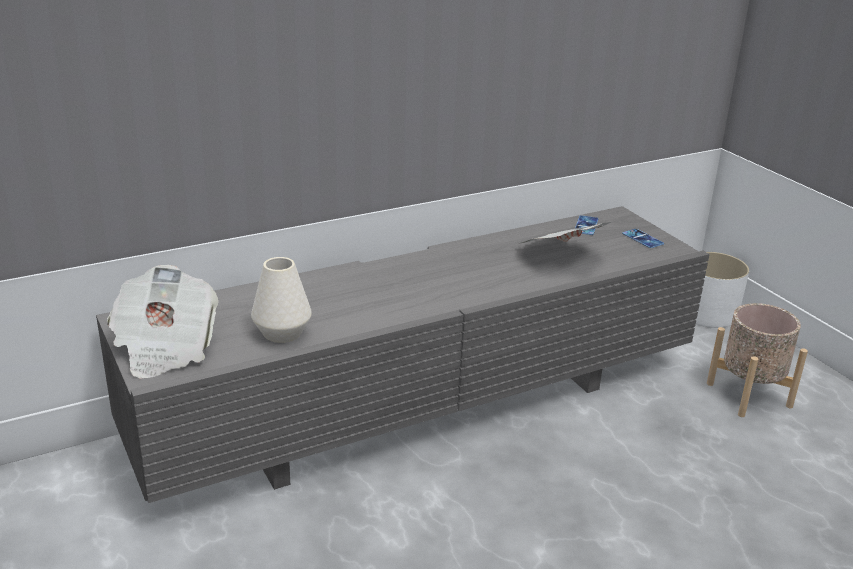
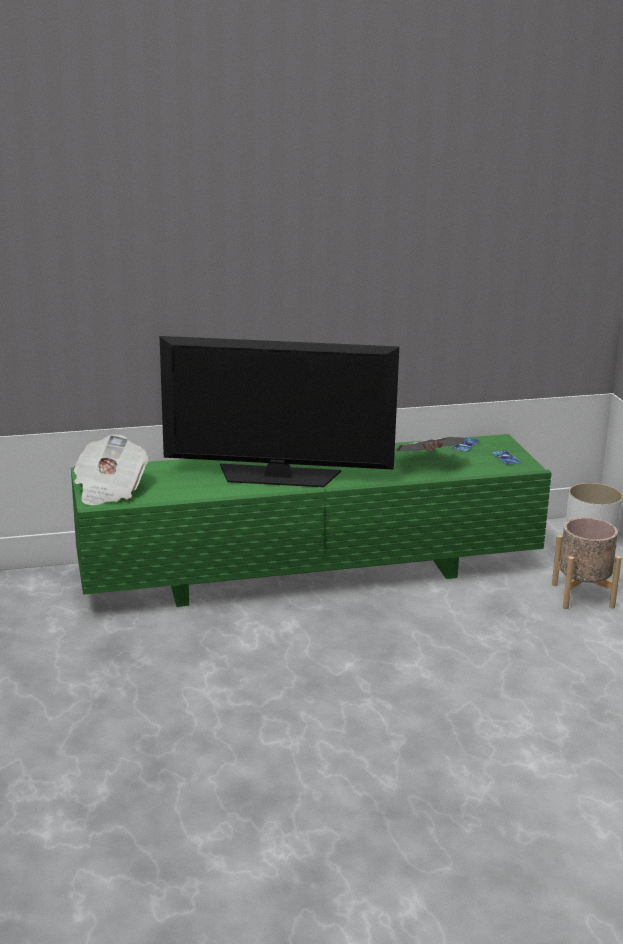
camera: 15 degrees right, 5 degrees down
grey tv stand [96,206,710,503] -> green tv stand [71,434,552,607]
white vase [251,257,312,343] -> none
none -> television [160,336,399,487]

